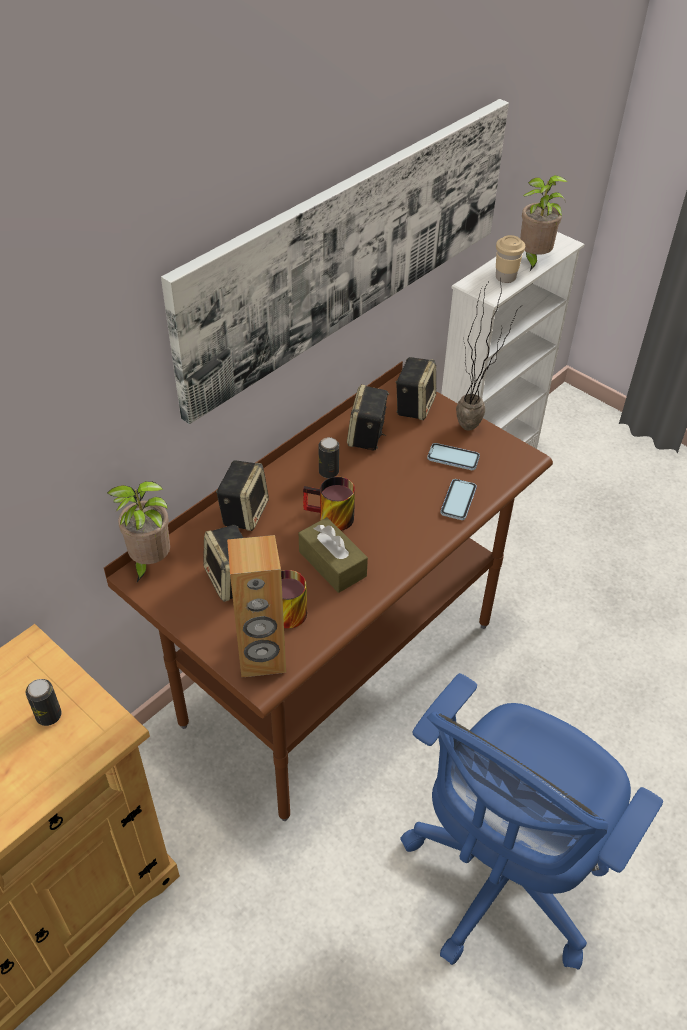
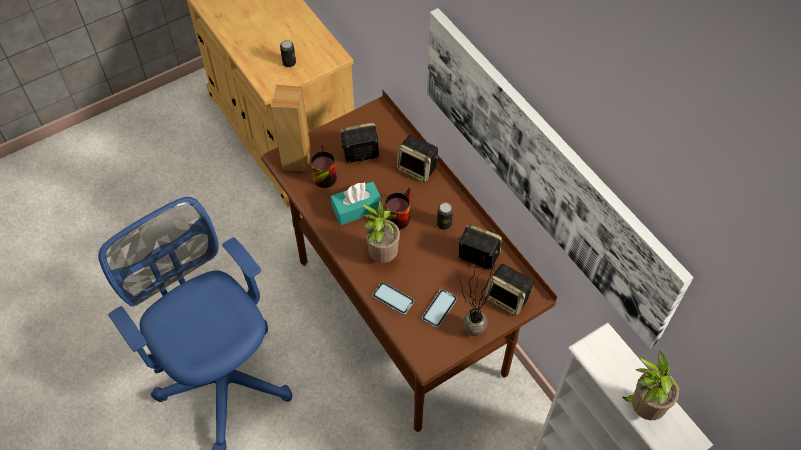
camera: 105 degrees right, 10 degrees up
potted plant [107,481,170,582] -> potted plant moved to [362,199,400,263]
brown tissue box [299,517,368,593] -> turquoise tissue box [331,182,382,225]
beige cup [496,235,525,283] -> none

